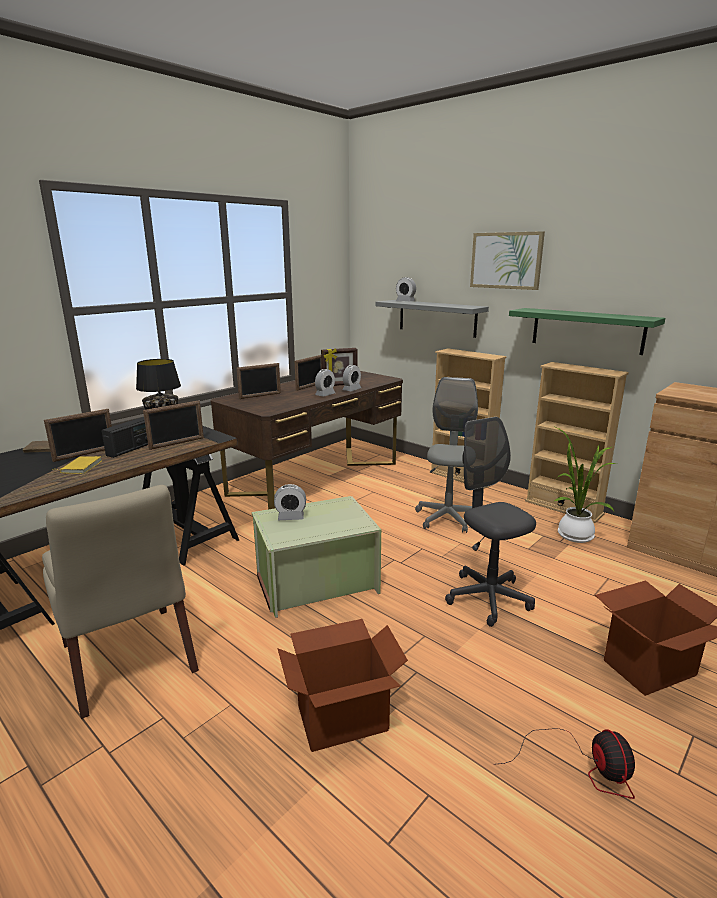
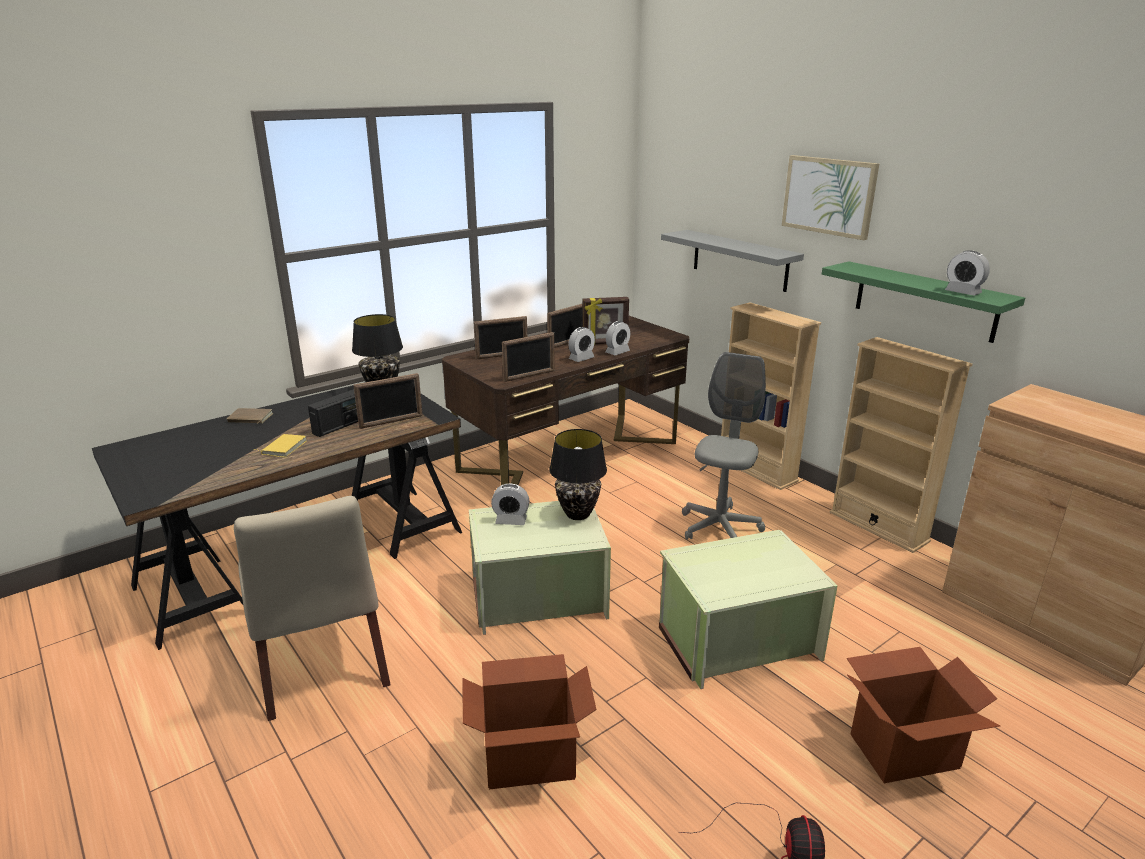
camera: 10 degrees right, 5 degrees up
picture frame [44,409,112,462] -> picture frame moved to [502,332,555,382]
alarm clock [396,277,416,301] -> alarm clock moved to [945,250,990,296]
grey office chair [445,417,536,627] -> green storage box [659,530,837,689]
potted plant [553,426,617,543] -> none
none -> black table lamp [549,429,607,520]

